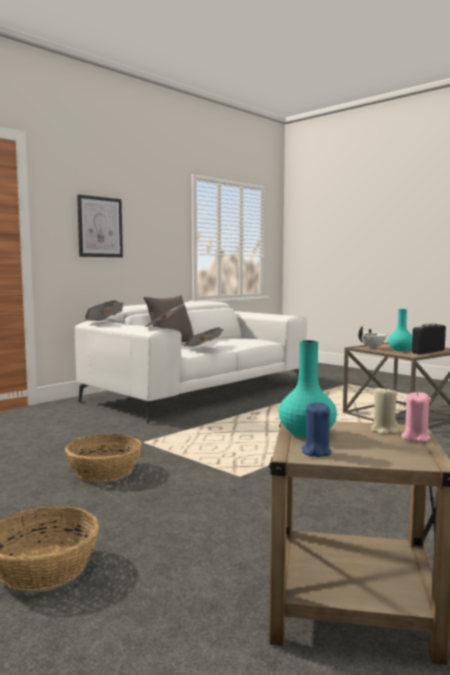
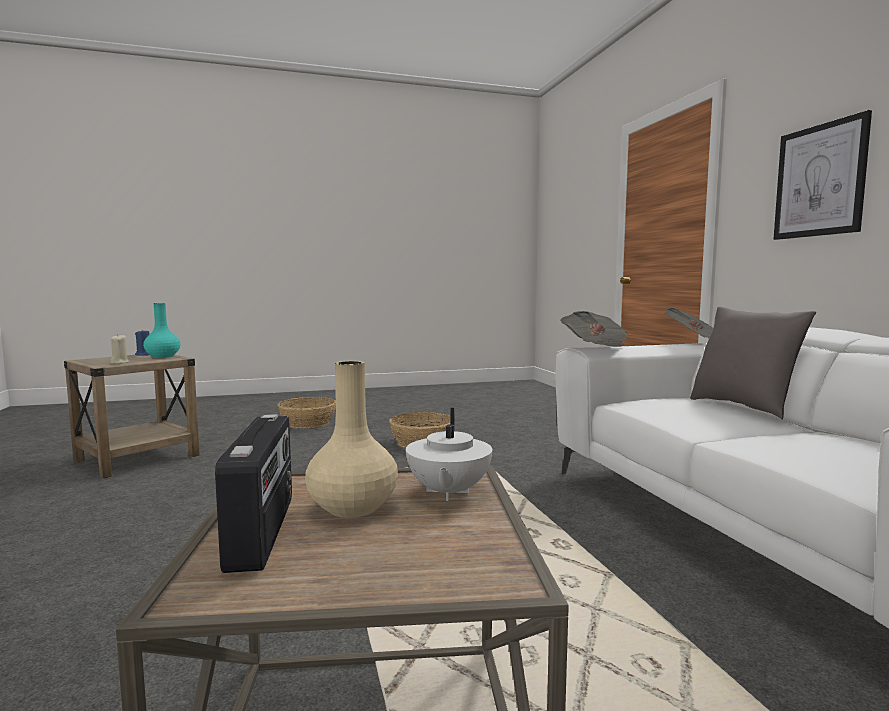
camera: 120 degrees right, 0 degrees up
newspaper [184,327,223,347] -> none
turquoise vase [388,309,412,352] -> beige vase [305,361,398,518]
pink candle [401,391,430,442] -> none

